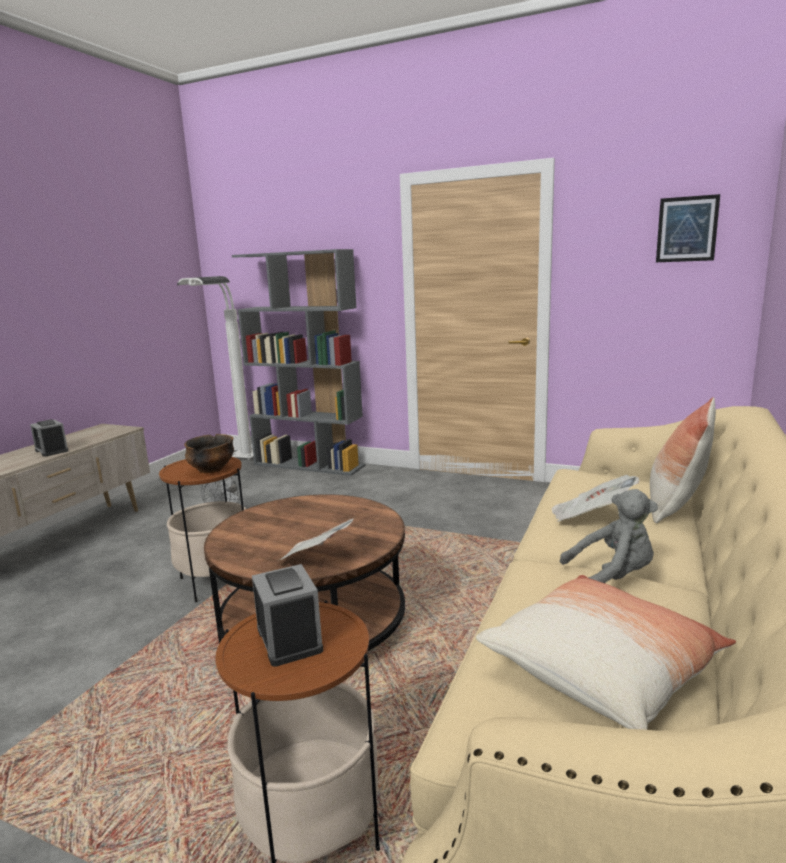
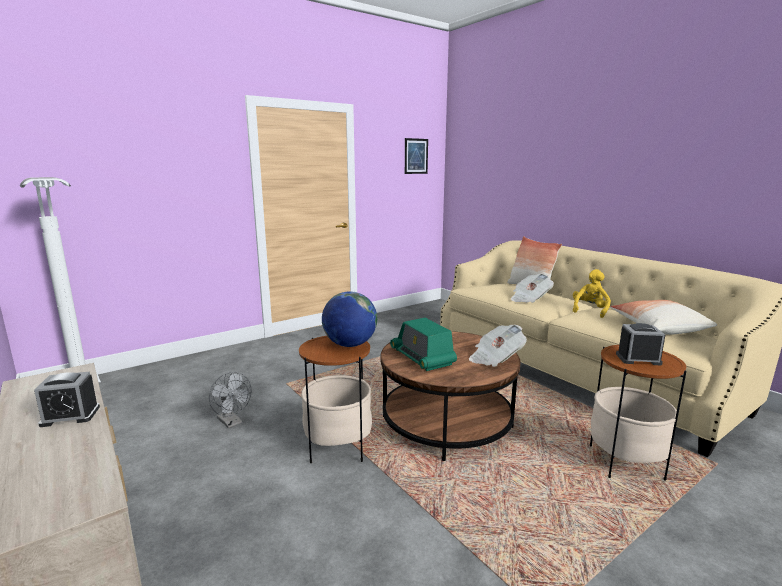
camera: 60 degrees left, 0 degrees up
bowl [184,434,234,473] -> globe [322,291,377,347]
grey bookcase [232,249,365,476] -> none
grey plush toy [560,489,658,583] -> yellow plush toy [573,269,611,318]
none -> radio [390,318,457,371]

